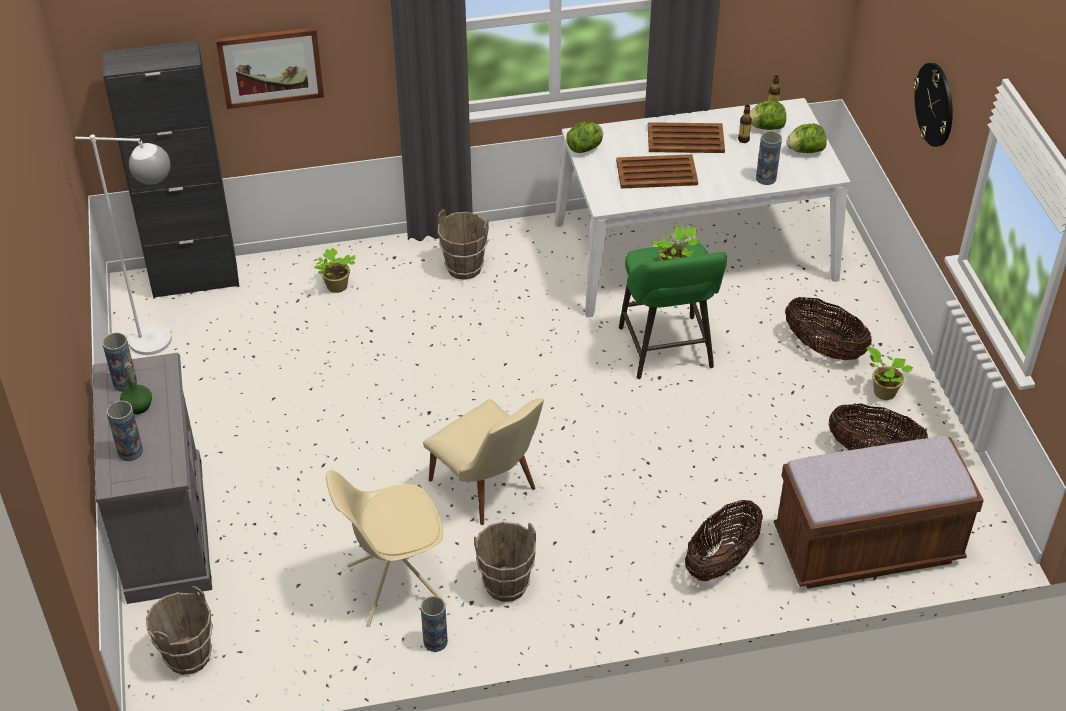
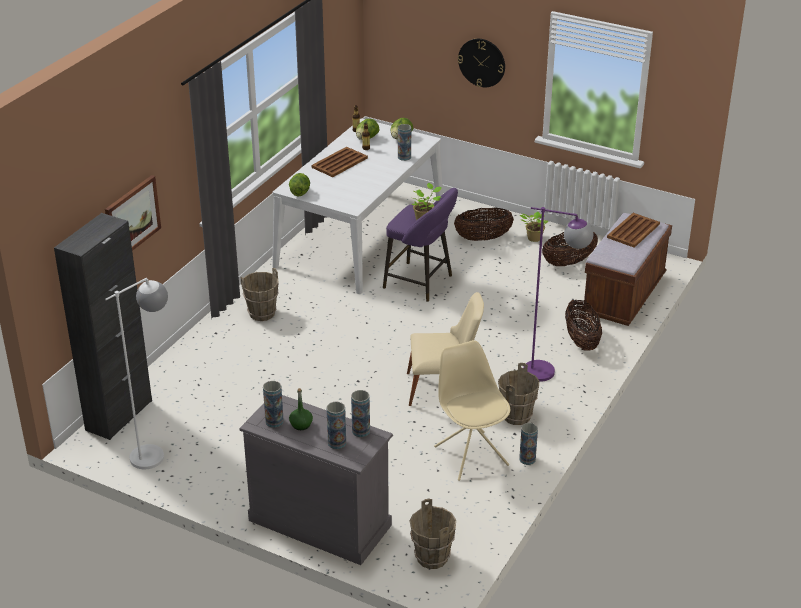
camera: 50 degrees left, 10 degrees down
potted plant [314,248,356,293] -> none
beige chair [326,470,446,627] -> beige chair turned 135 degrees clockwise [434,340,510,481]
brown tray [616,154,698,189] -> brown tray moved to [607,213,660,248]
green stool [619,243,727,379] -> purple stool [383,188,458,302]
none -> vase [351,390,370,437]
none -> purple floor lamp [523,207,594,382]

